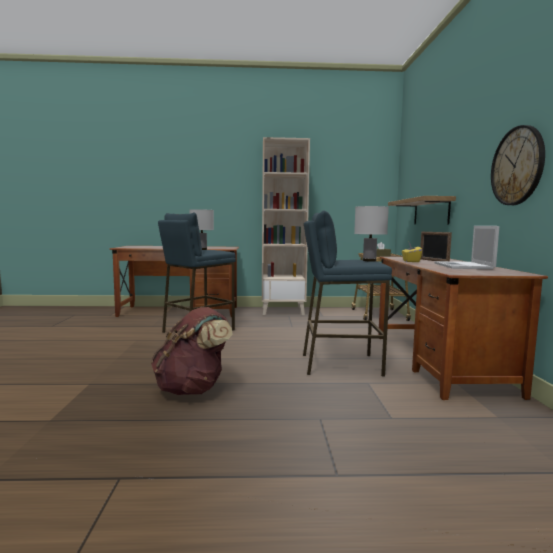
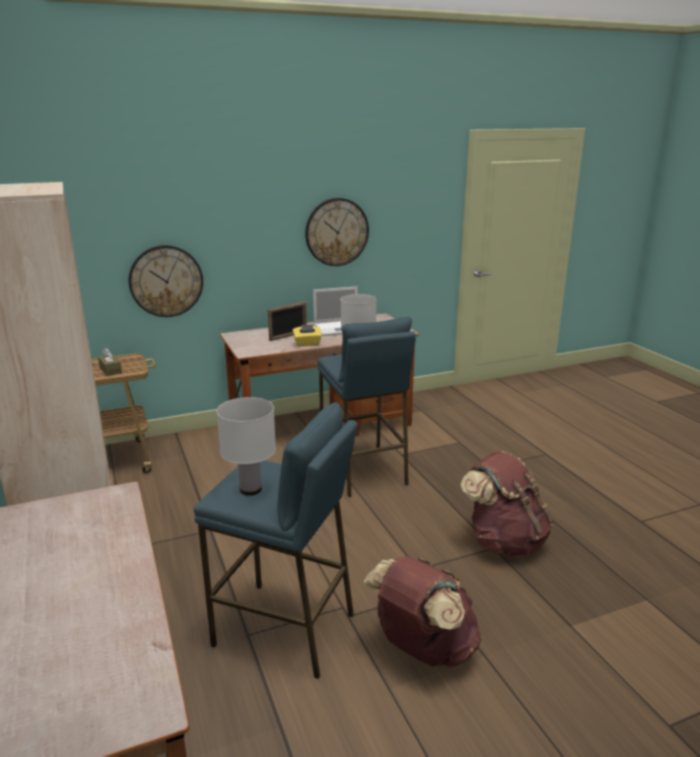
camera: 110 degrees left, 15 degrees up
shelf [388,196,456,225] -> wall clock [129,245,203,317]
none -> brown backpack [363,556,481,667]

